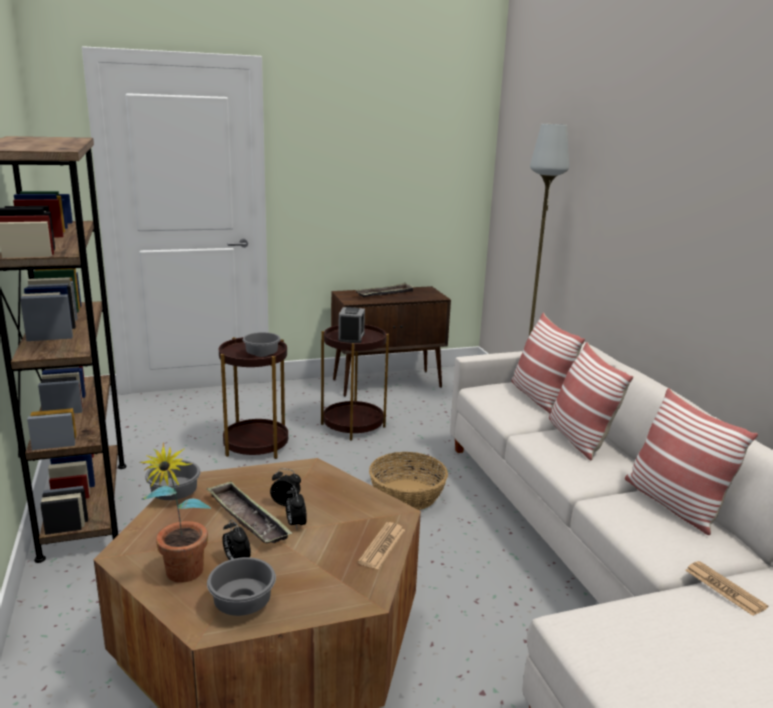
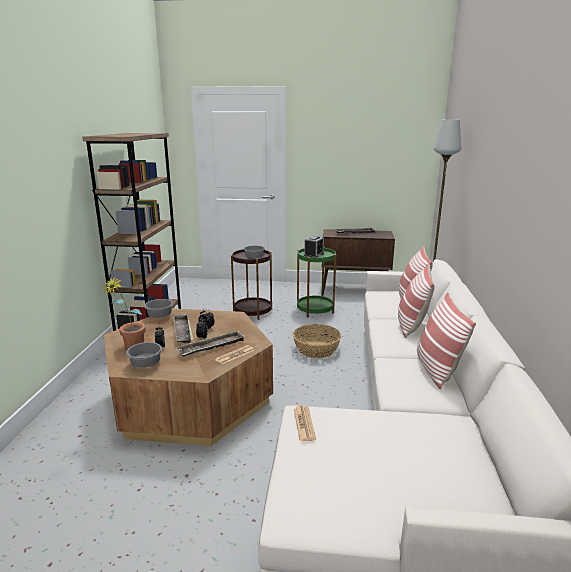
camera: 25 degrees right, 0 degrees up
brown side table [321,324,389,440] -> green side table [297,247,336,317]
newspaper [685,561,768,616] -> newspaper moved to [294,405,316,441]
none -> tray [176,330,245,357]

